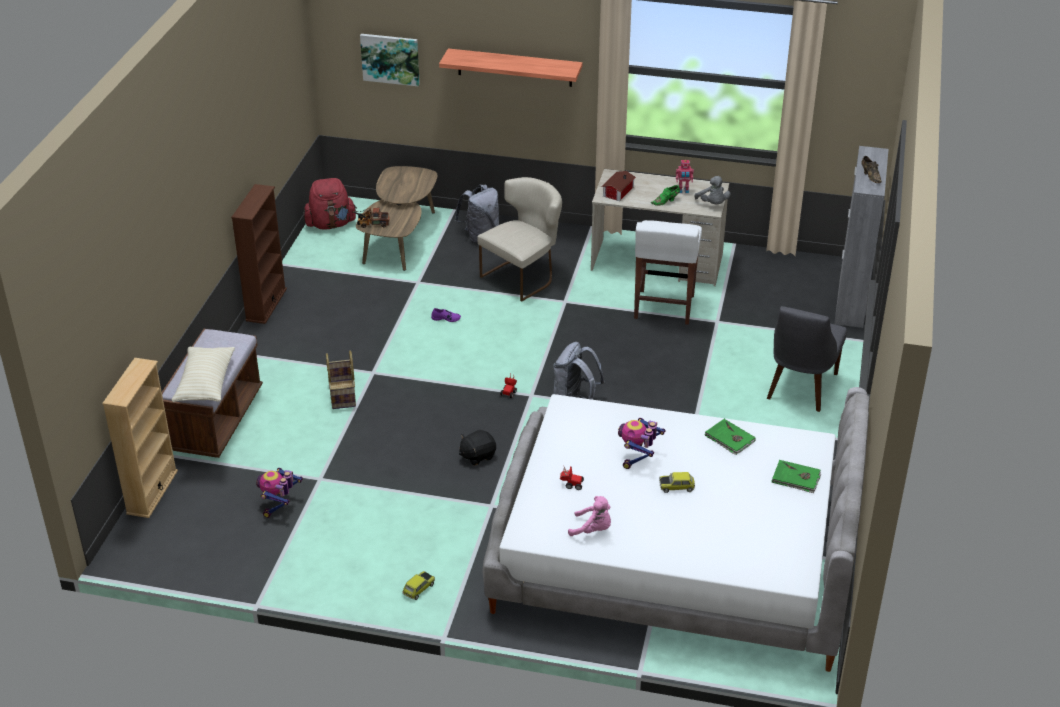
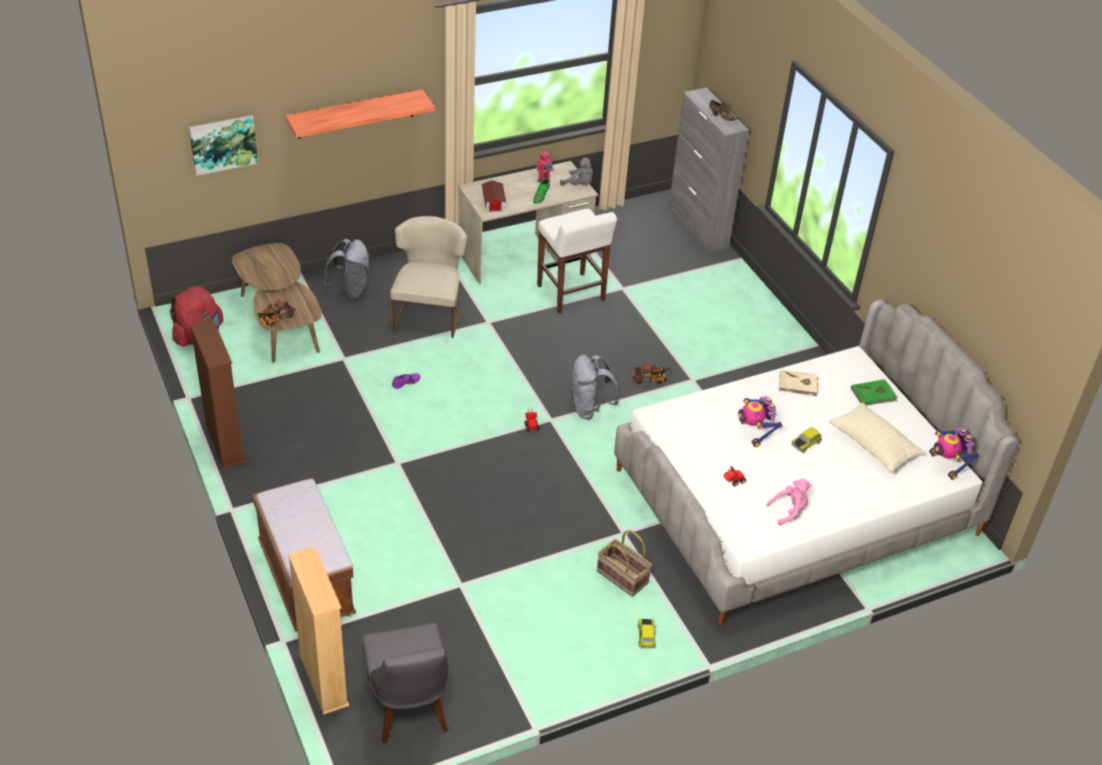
camera: 40 degrees left, 5 degrees up
beige pillow [172,347,235,402] -> beige pillow moved to [829,403,925,473]
toy robot [256,468,303,518] -> toy robot moved to [929,427,980,480]
basket [326,351,356,409] -> basket moved to [597,531,652,597]
black plush toy [459,430,496,466] -> none
green book [704,419,756,455] -> beige book [779,370,818,396]
grey chair [767,306,847,412] -> grey chair moved to [362,623,449,743]
none -> toy truck [633,363,672,384]

